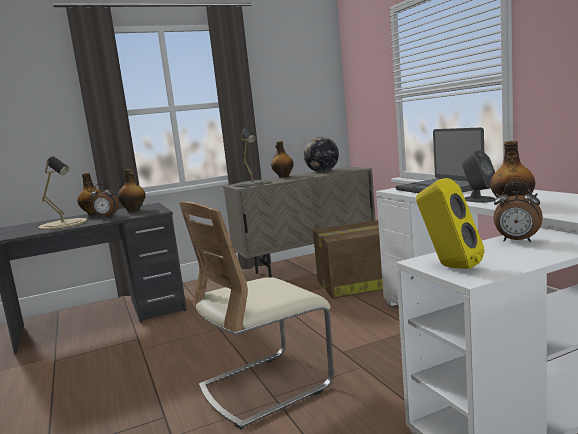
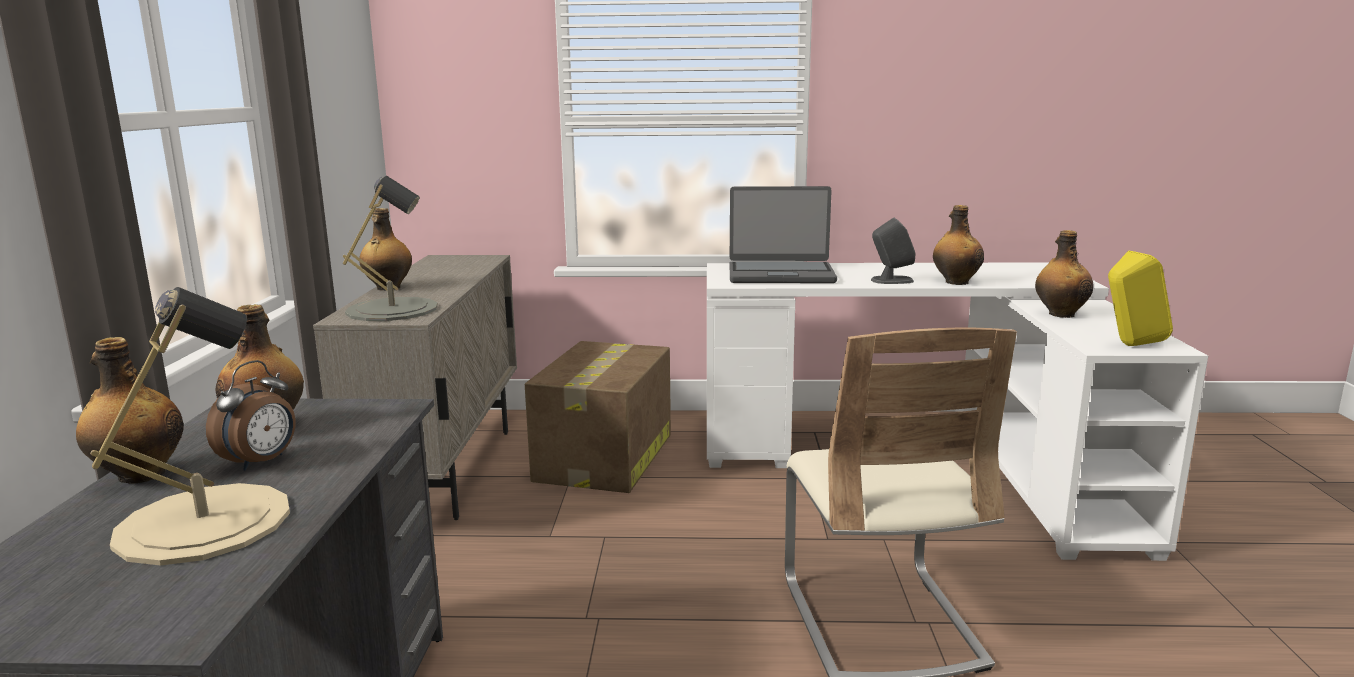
camera: 65 degrees left, 5 degrees up
globe [304,137,339,172] -> none
alarm clock [493,182,543,242] -> bottle [1035,230,1094,318]

